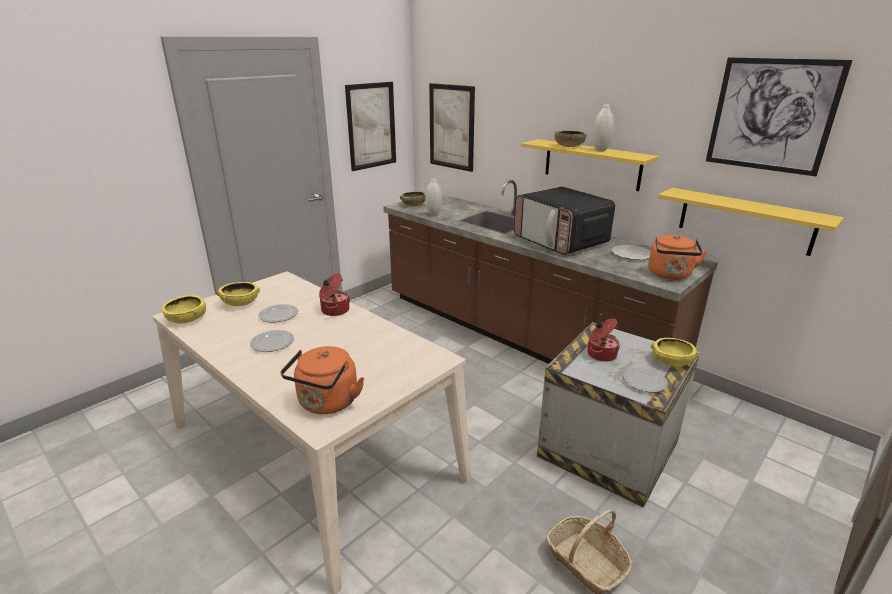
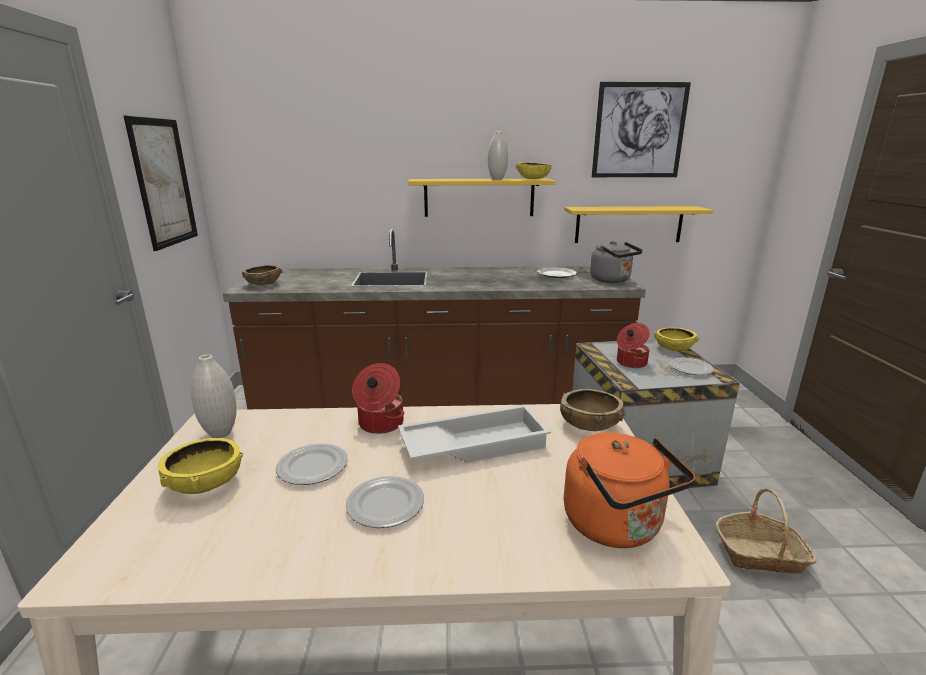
camera: 45 degrees left, 5 degrees down
yellow bowl [162,295,206,324] -> yellow bowl moved to [516,162,552,179]
white vase [425,179,442,216] -> white vase moved to [191,354,236,438]
picture [429,83,475,172] -> none
microwave [514,186,615,255] -> none
brown bowl [555,131,587,147] -> brown bowl moved to [560,389,624,431]
orange kettle [649,235,708,280] -> grey kettle [590,241,643,283]
none -> white tray [398,405,551,463]

